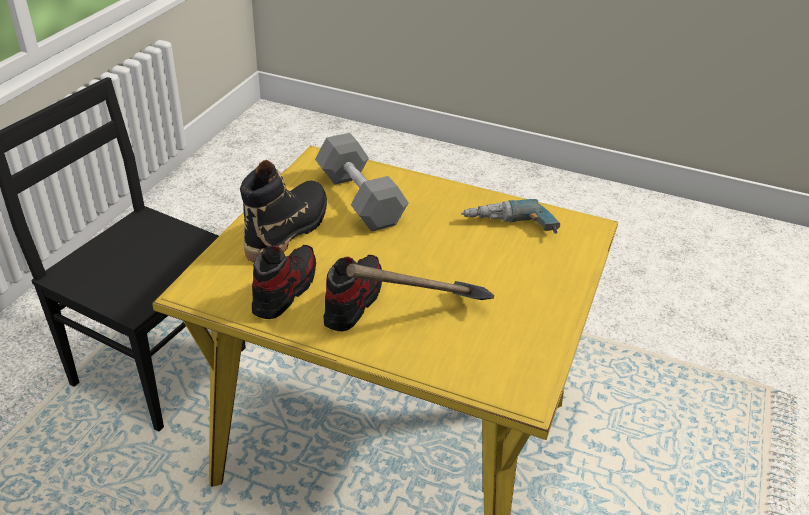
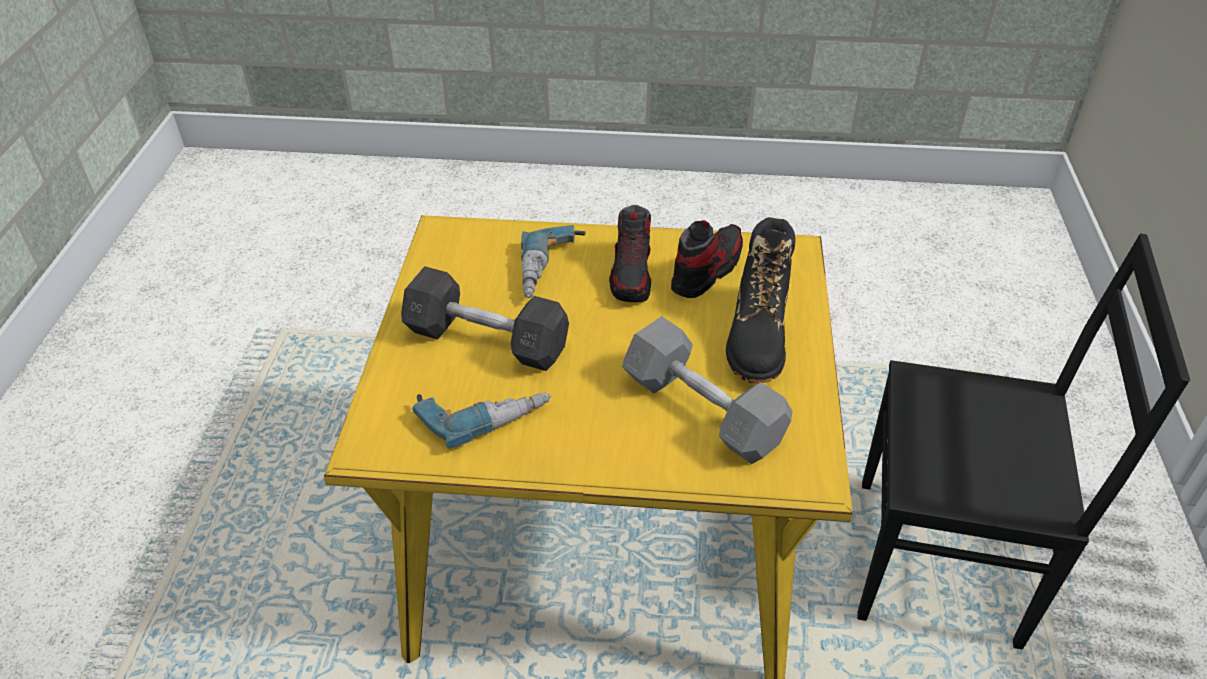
camera: 165 degrees right, 5 degrees up
shoe [252,245,316,319] -> shoe turned 150 degrees counterclockwise [671,220,743,298]
hammer [346,264,494,300] -> power drill [521,225,586,298]
none -> grey dumbbell [401,266,569,371]

